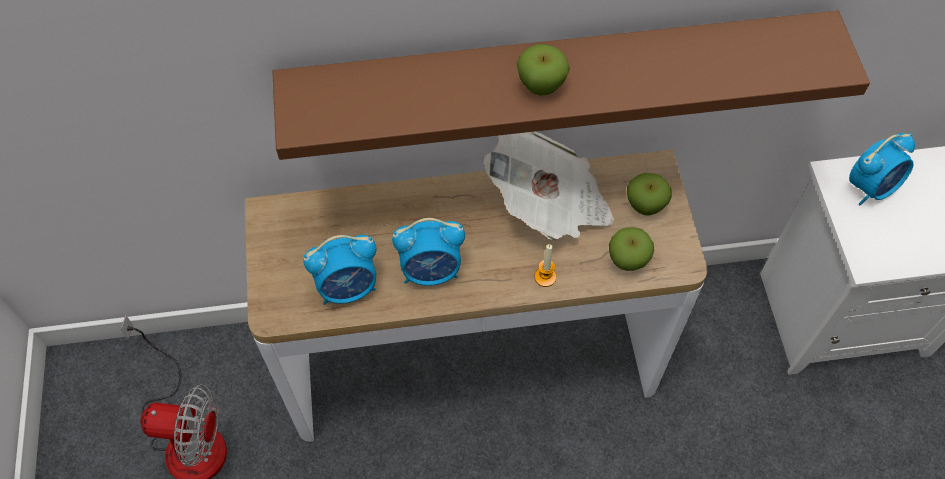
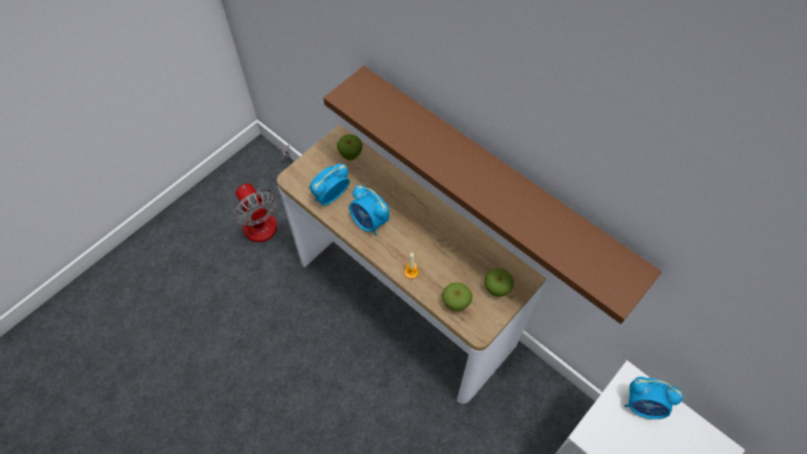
camera: 50 degrees right, 0 degrees up
alarm clock [303,235,376,305] -> alarm clock turned 105 degrees clockwise [310,164,350,205]
newspaper [483,131,614,240] -> none
apple [517,44,570,96] -> apple moved to [337,134,362,160]

